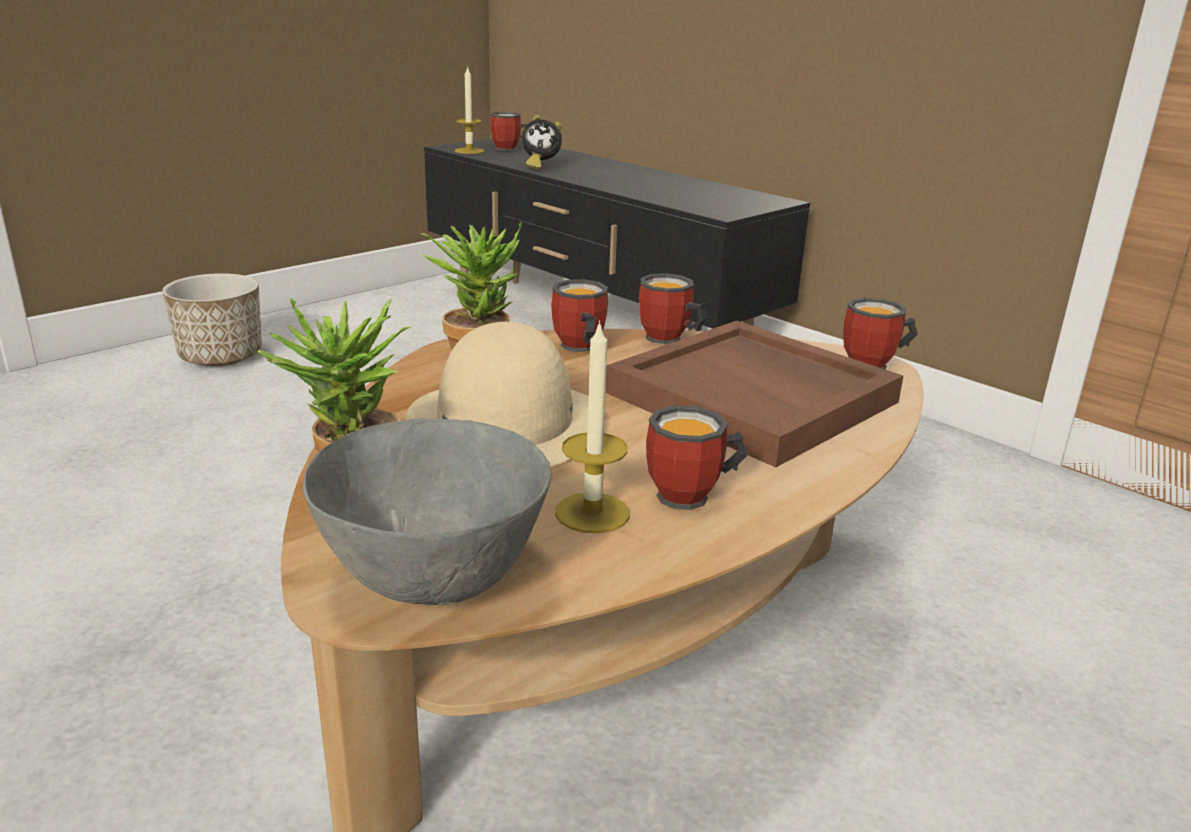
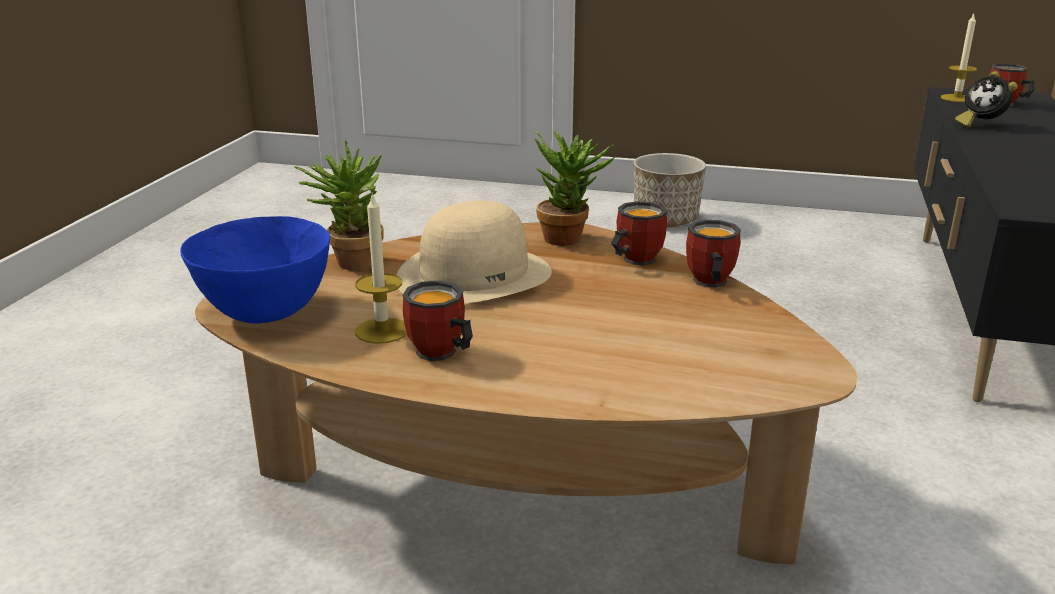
camera: 60 degrees right, 0 degrees up
grey bowl [303,418,551,605] -> blue bowl [180,216,330,324]
brown tray [605,321,903,467] -> none
mug [843,297,918,370] -> none

